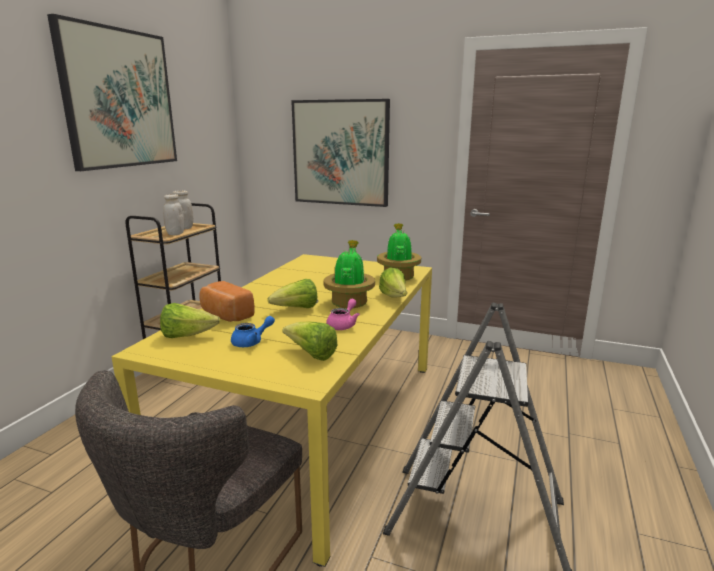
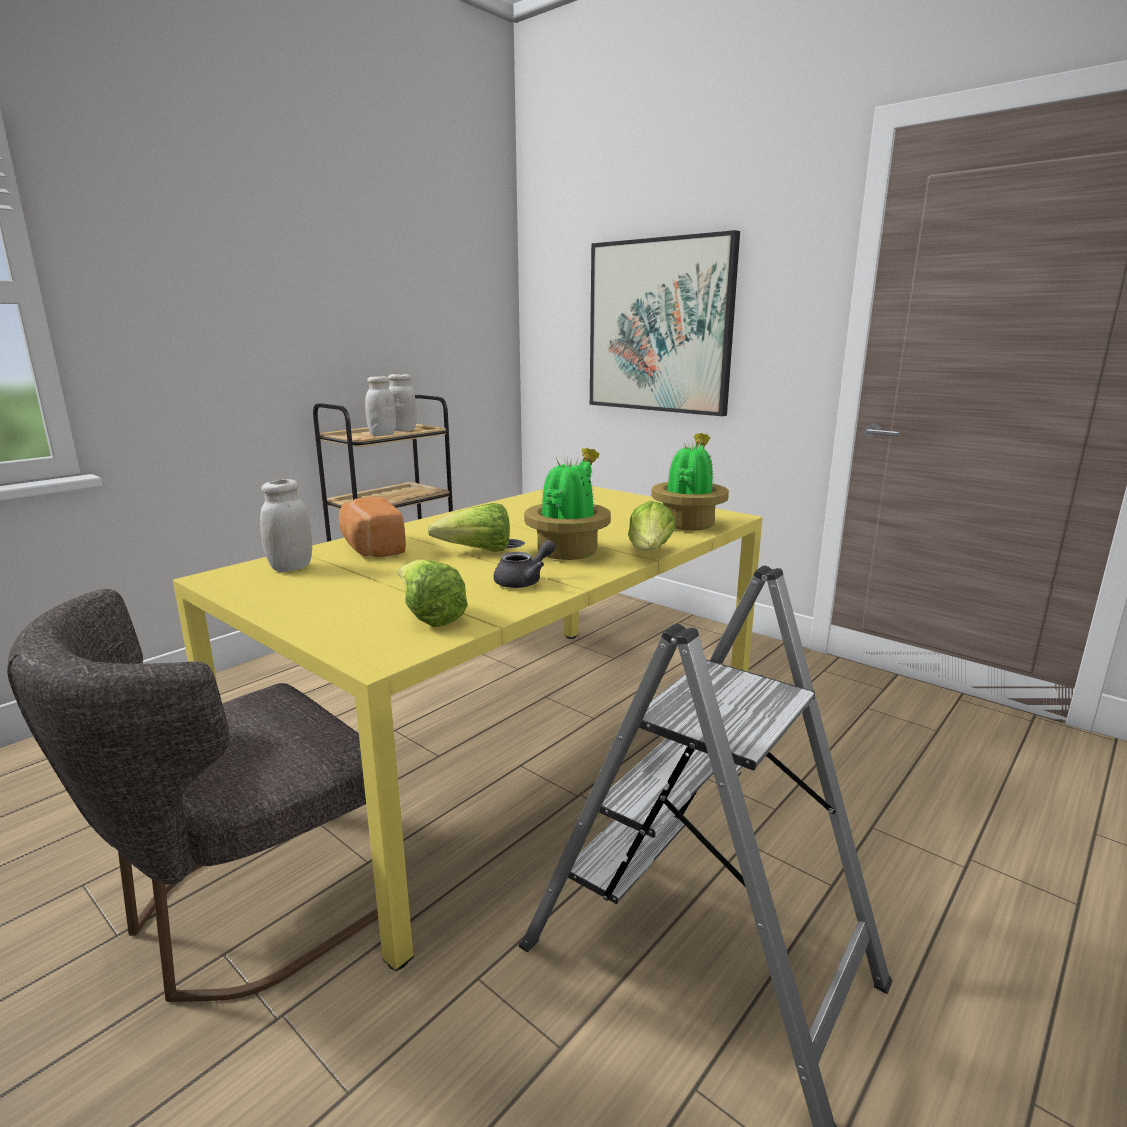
camera: 20 degrees right, 0 degrees up
picture [47,14,177,171] -> none
lettuce [160,303,220,338] -> white jar [260,479,312,572]
blue teapot [231,316,275,347] -> none
pink teapot [326,299,360,330] -> grey teapot [494,540,556,588]

